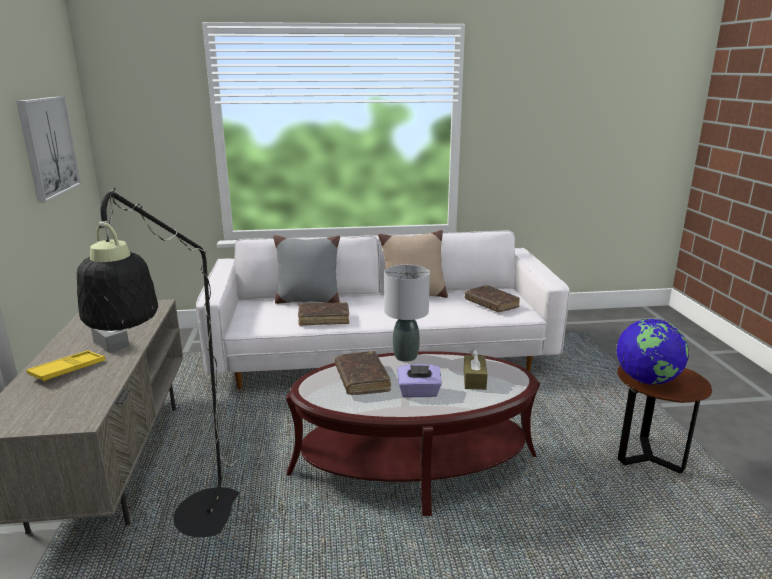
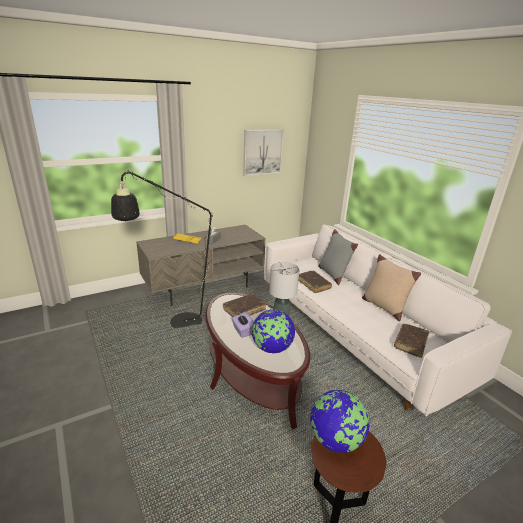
camera: 65 degrees right, 5 degrees up
brown tissue box [464,349,488,390] -> globe [252,309,295,353]

